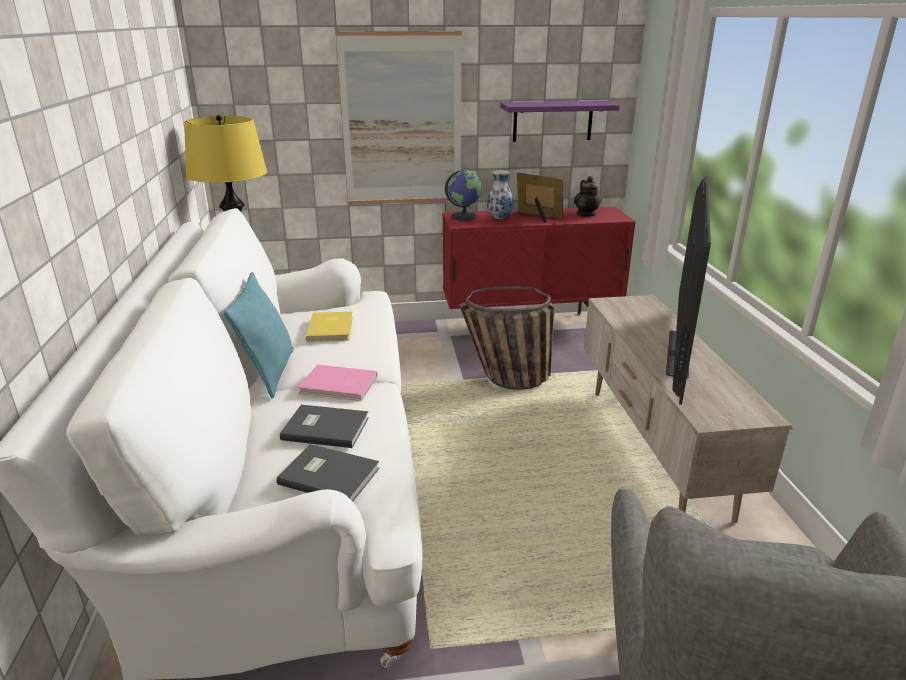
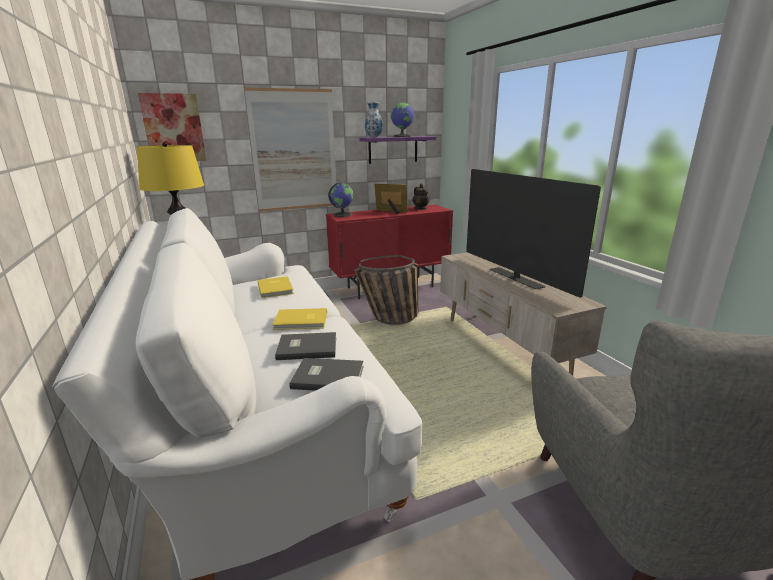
camera: 15 degrees left, 5 degrees down
turquoise pillow [223,272,294,399] -> none
pink book [298,365,377,401] -> yellow book [272,308,327,330]
vase [487,170,513,219] -> vase moved to [365,102,383,137]
television [666,176,711,405] -> television turned 150 degrees clockwise [466,169,601,298]
none -> picture [138,93,206,161]
none -> globe [390,102,414,137]

